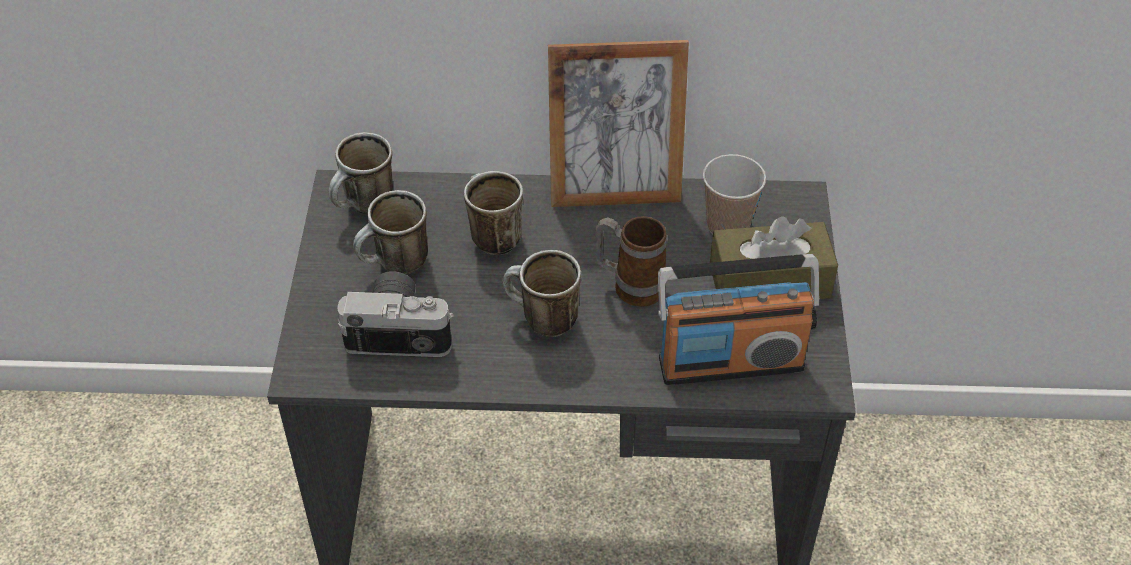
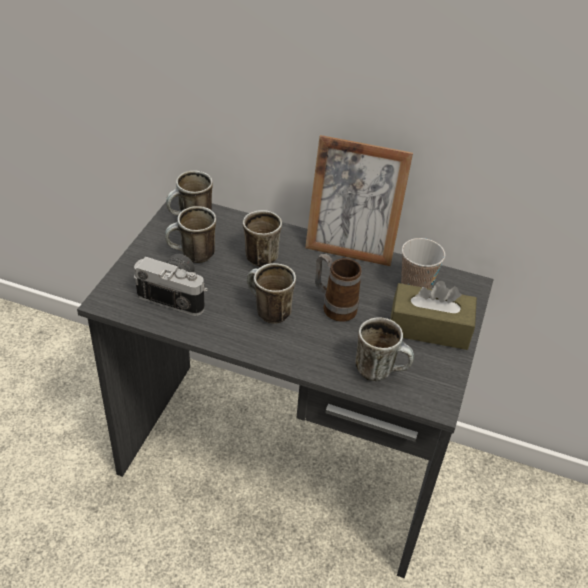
camera: 15 degrees right, 5 degrees down
radio [658,254,819,385] -> mug [355,317,414,381]

